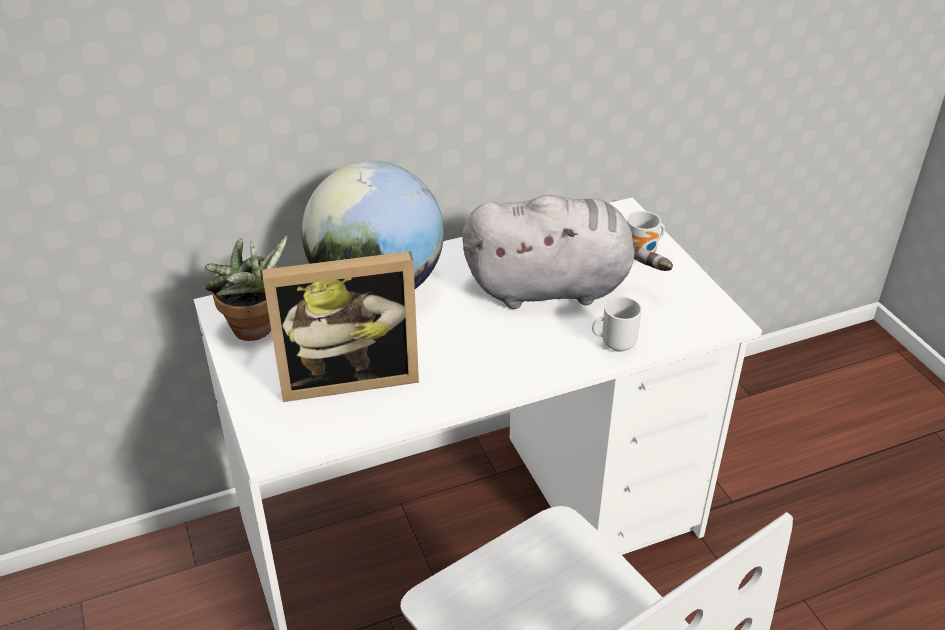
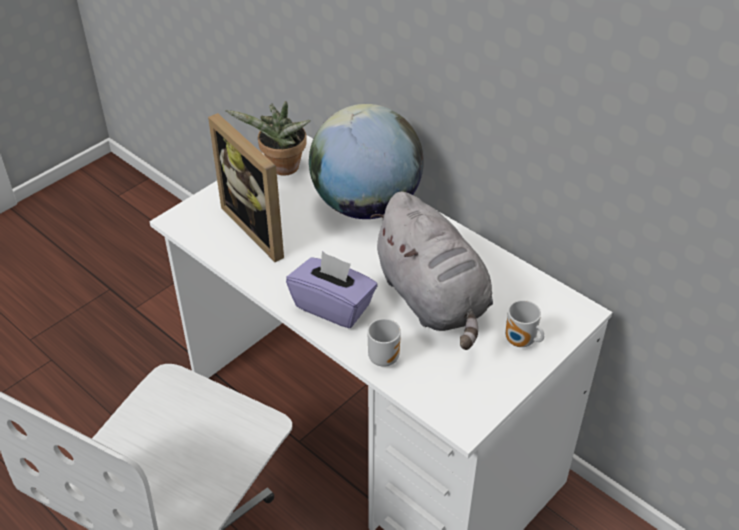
camera: 65 degrees right, 5 degrees up
none -> purple tissue box [286,251,377,328]

